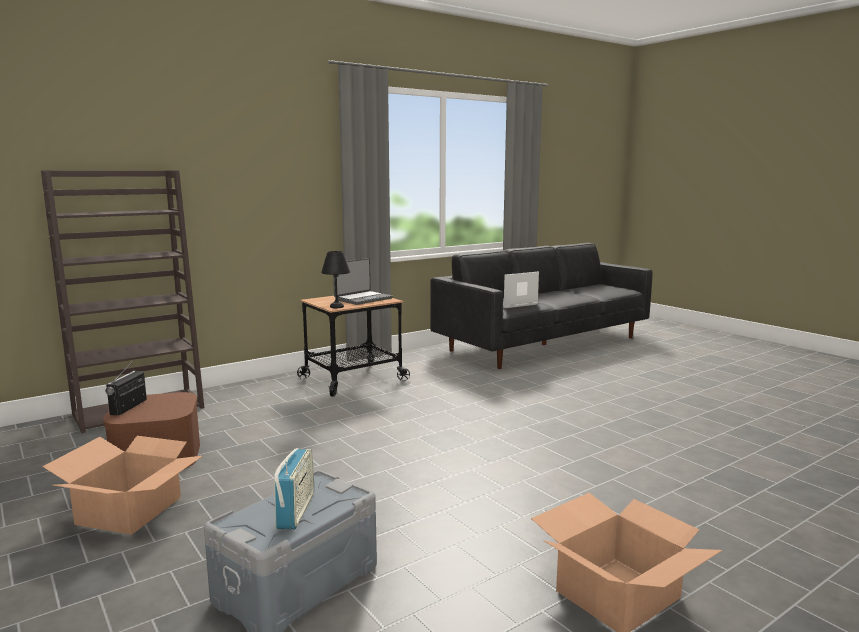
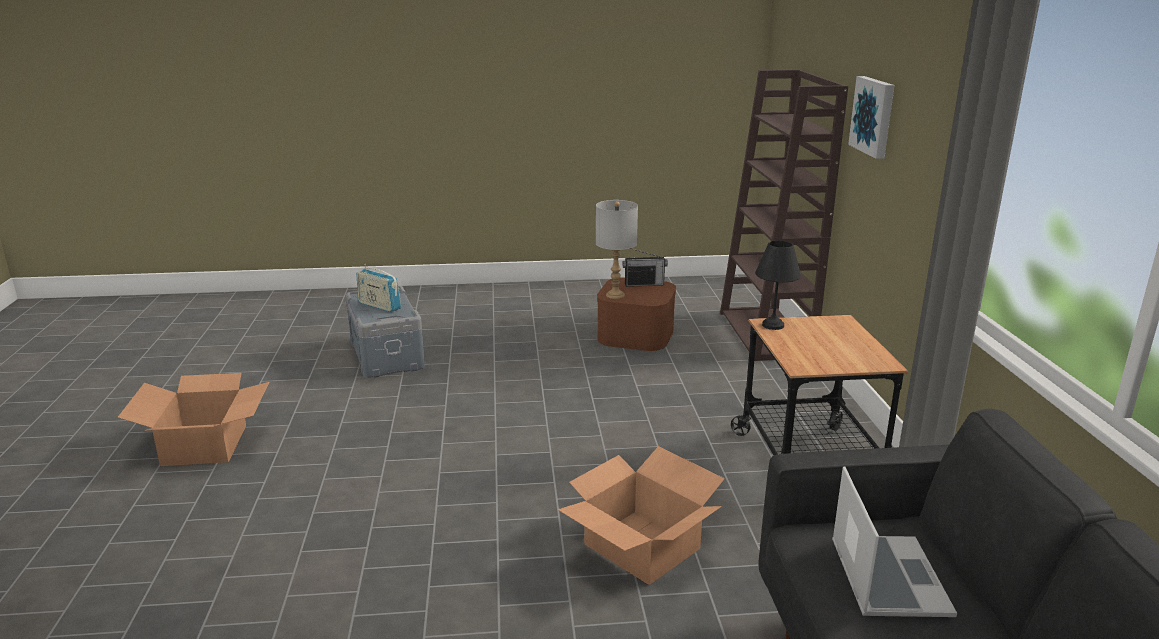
camera: 120 degrees right, 10 degrees up
cardboard box [42,436,202,535] -> cardboard box moved to [558,446,725,585]
radio [105,360,147,415] -> radio turned 135 degrees clockwise [622,248,668,287]
laptop [333,258,393,305] -> none
none -> grey table lamp [596,200,638,299]
none -> picture [848,76,895,159]

